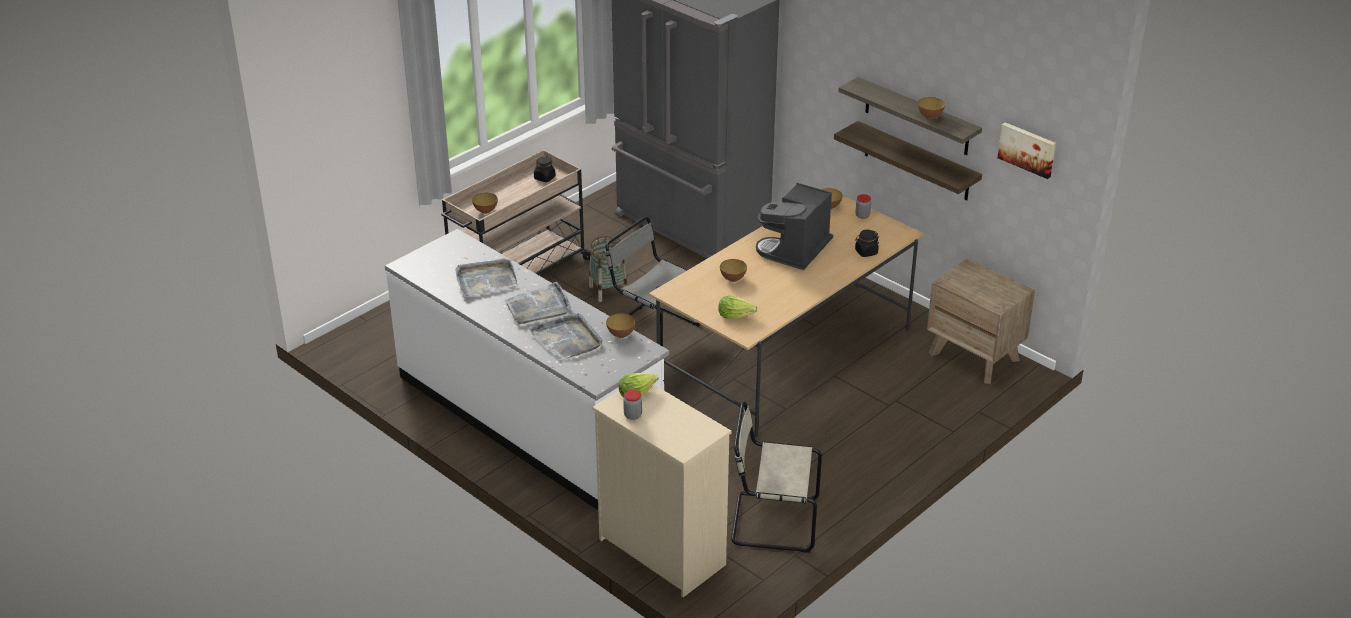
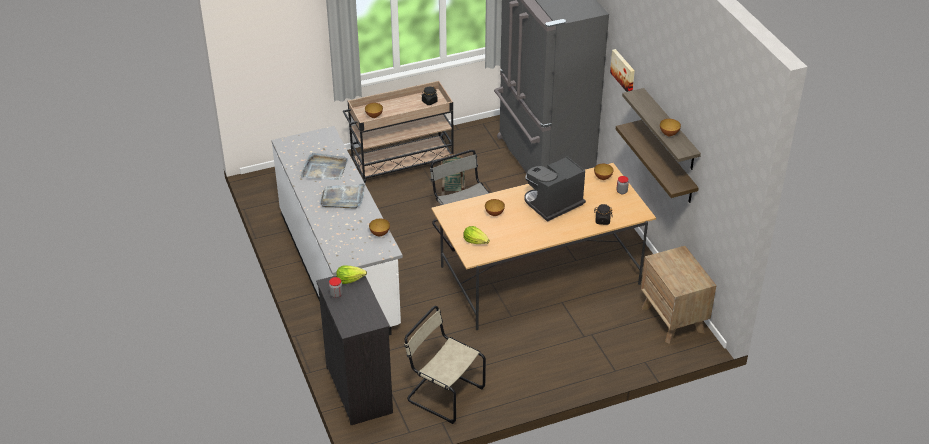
camera: 25 degrees right, 5 degrees up
grey tray [528,313,603,361] -> none
beige dresser [593,385,731,597] -> black dresser [316,276,393,425]
picture [998,122,1056,179] -> picture moved to [610,49,635,92]

